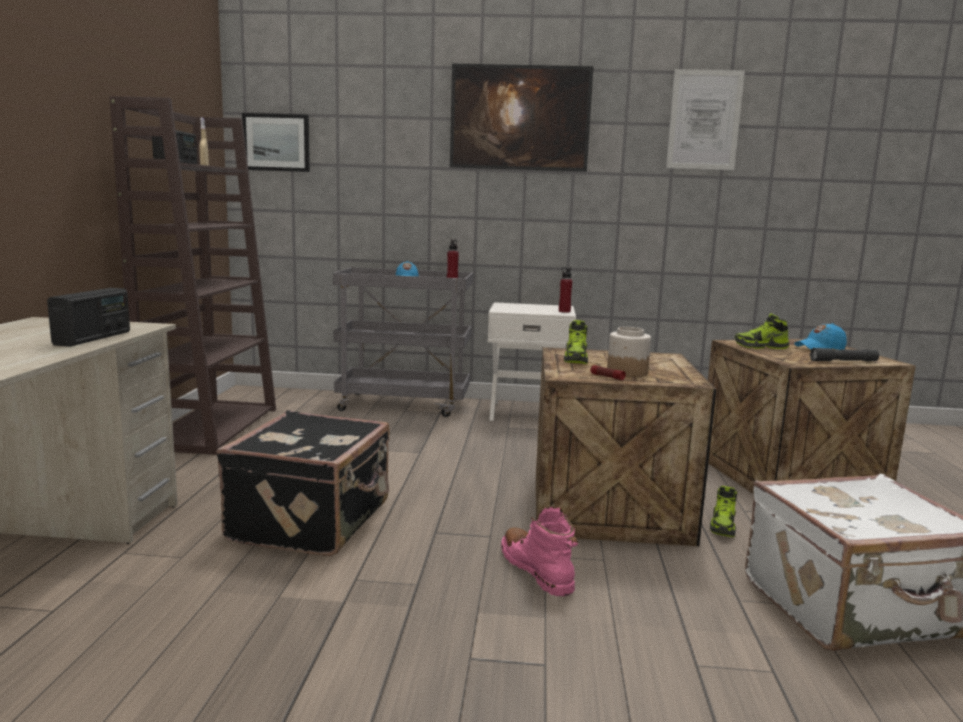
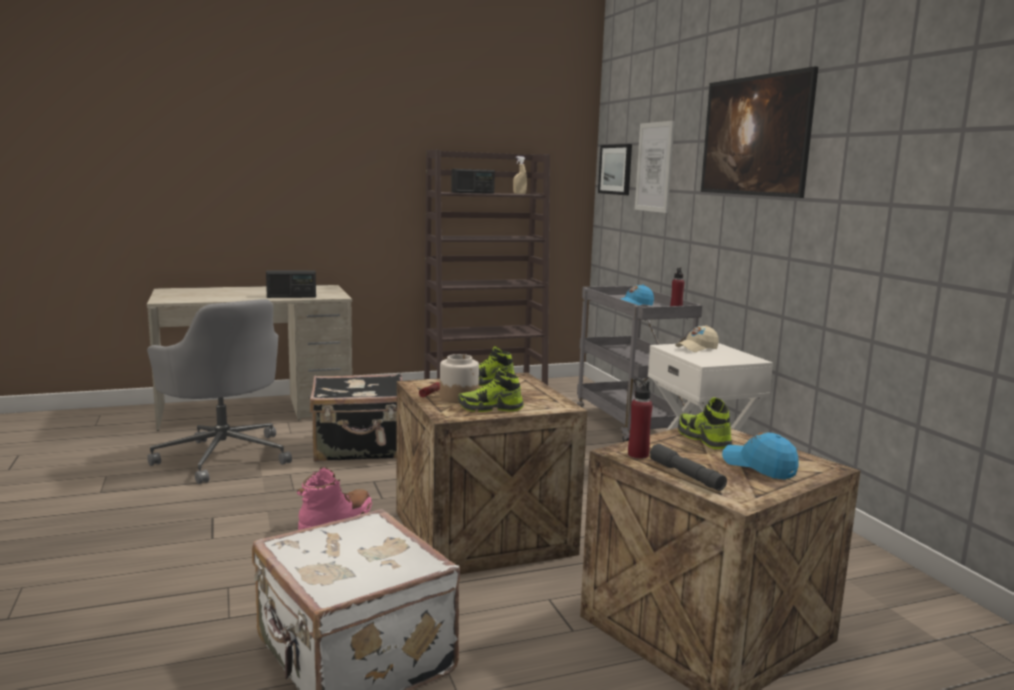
camera: 65 degrees right, 0 degrees up
red bottle [559,267,572,313] -> red bottle moved to [628,378,653,459]
picture [666,69,745,170] -> picture moved to [635,121,674,213]
shoe [710,486,737,537] -> shoe moved to [458,368,524,412]
none -> grey office chair [147,299,292,484]
none -> beige cap [675,325,719,352]

